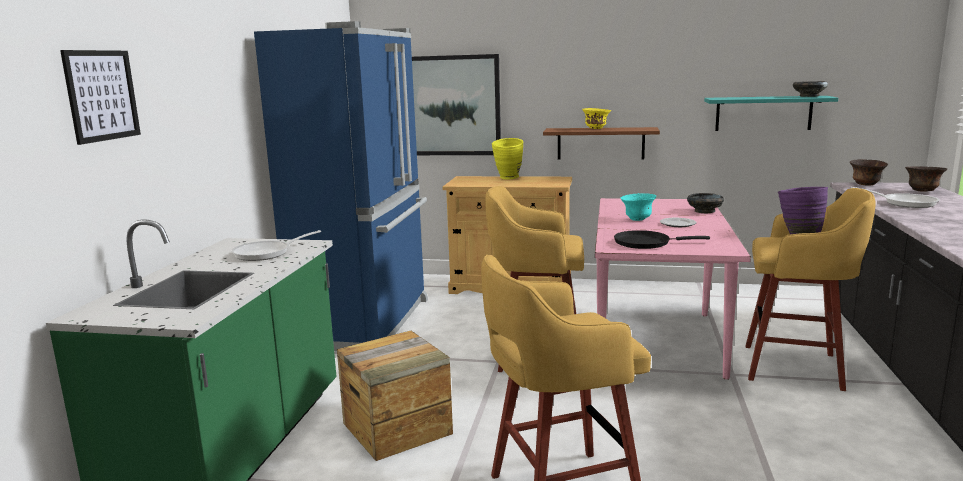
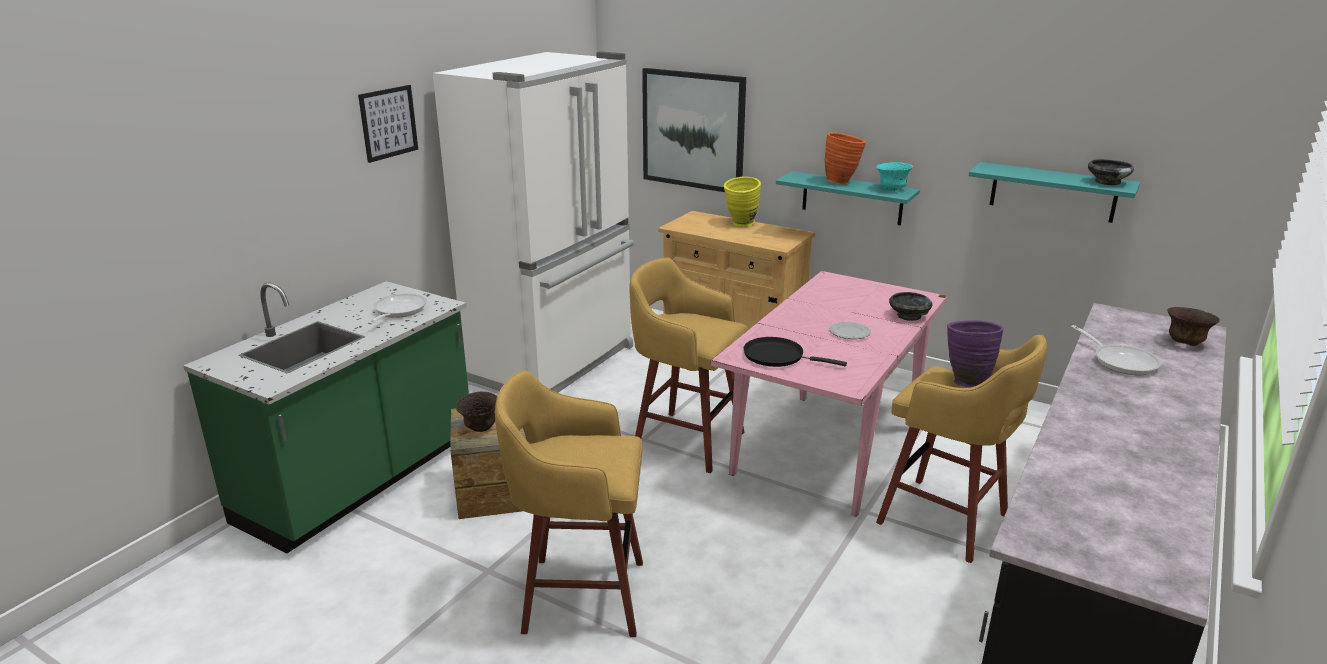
camera: 20 degrees right, 10 degrees up
picture [60,50,141,145] -> picture moved to [358,85,418,163]
frying pan [231,230,321,261] -> frying pan turned 120 degrees clockwise [368,293,427,324]
blue fridge [254,21,428,351] -> white fridge [433,52,634,393]
brown shelf [543,127,660,160] -> turquoise shelf [776,171,920,225]
yellow bowl [582,108,611,129] -> orange vase [825,132,866,185]
turquoise bowl [621,193,656,221] -> turquoise bowl moved to [876,162,913,191]
brown bowl [850,159,888,186] -> brown bowl moved to [455,392,497,432]

